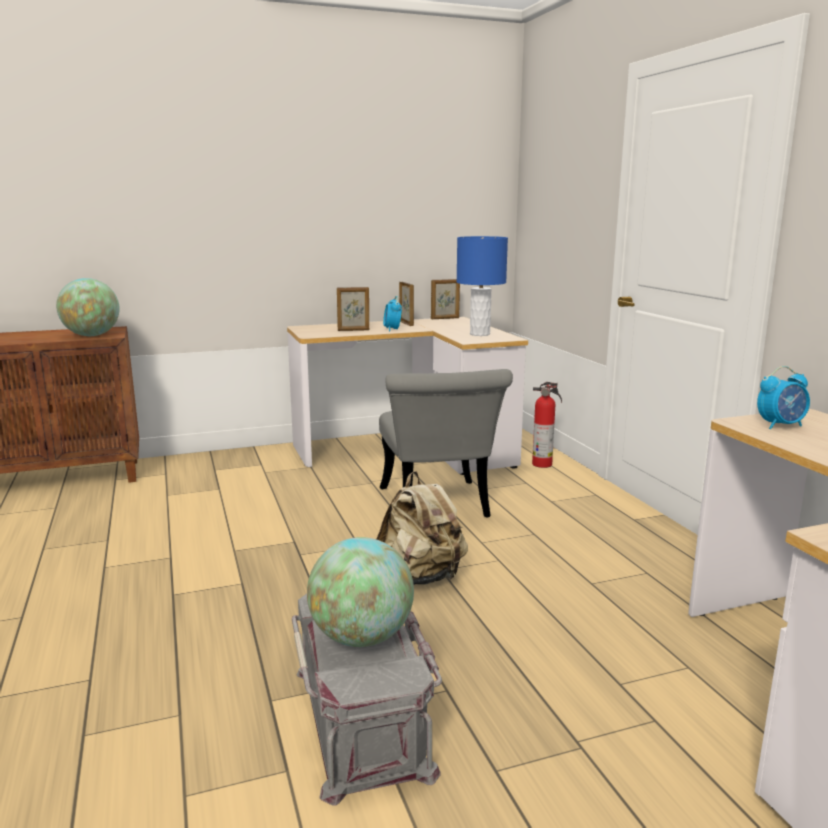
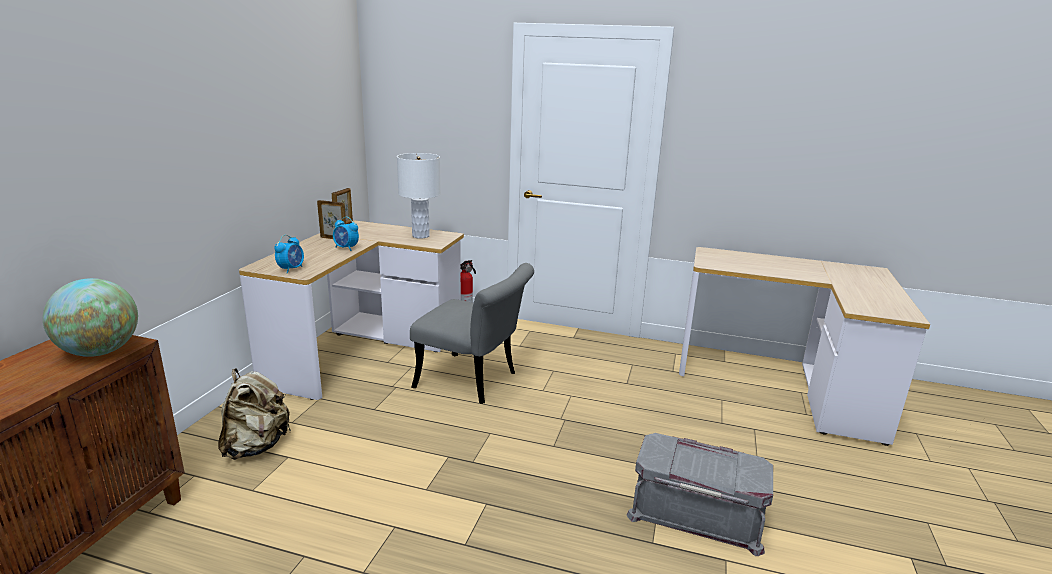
camera: 55 degrees left, 5 degrees up
globe [307,537,414,647] -> none
picture frame [337,287,369,331] -> none
beige backpack [376,471,468,585] -> beige backpack moved to [218,368,291,460]
blue table lamp [456,236,508,336] -> white table lamp [397,153,441,239]
alarm clock [757,366,810,429] -> alarm clock moved to [274,235,304,274]

